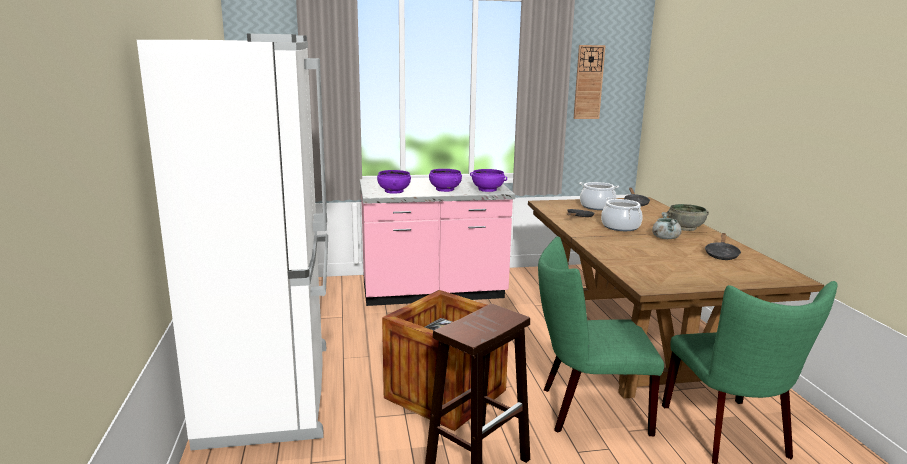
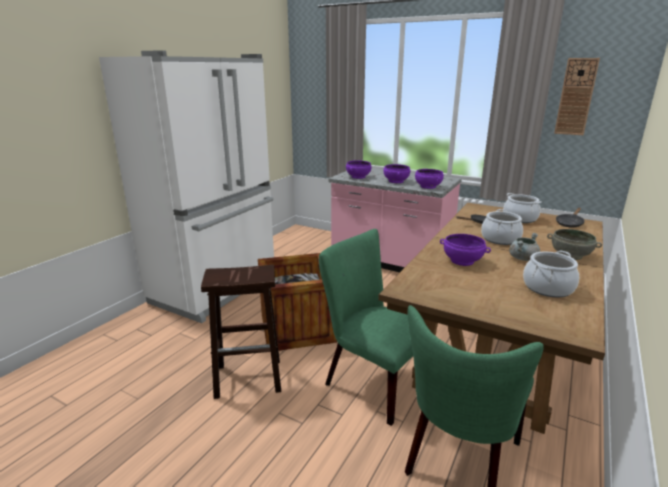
camera: 40 degrees right, 5 degrees up
black frying pan [705,233,741,260] -> cooking pot [523,250,579,297]
none -> purple bowl [440,234,491,266]

